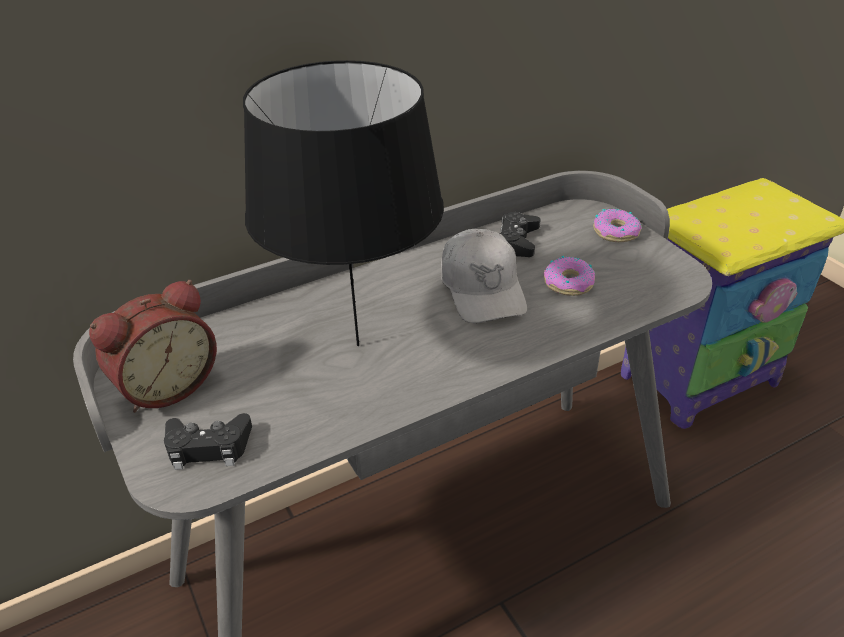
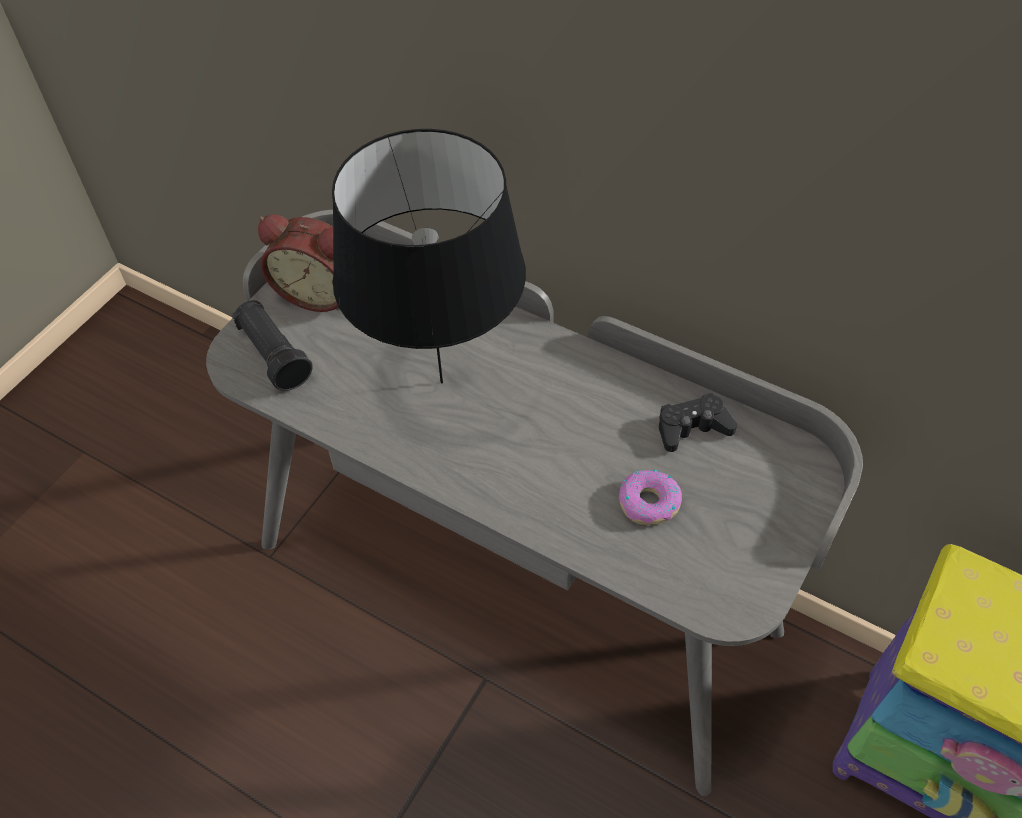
camera: 60 degrees right, 15 degrees up
black game controller [164,413,252,470] -> black flashlight [232,300,313,391]
white cap [441,229,527,323] -> none
donut [593,209,642,242] -> none

